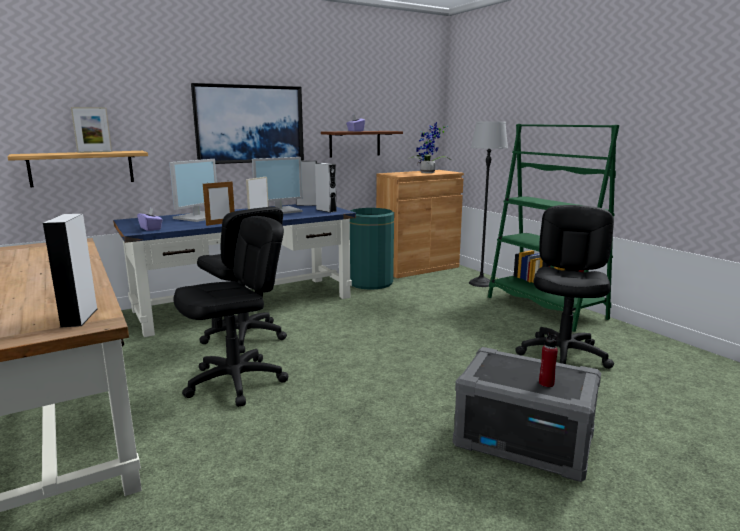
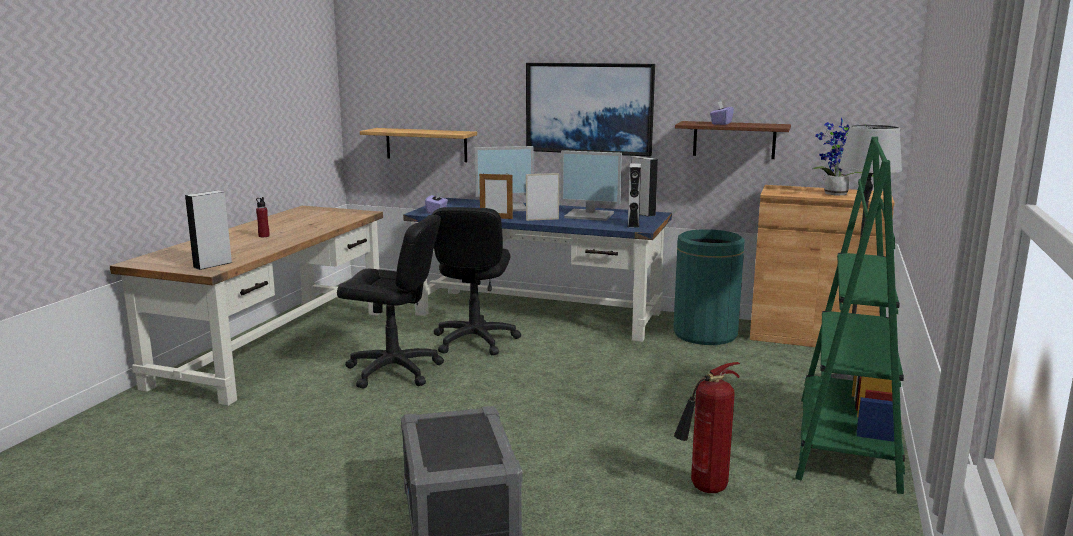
camera: 50 degrees right, 0 degrees up
picture frame [71,107,112,153] -> none
black office chair [515,205,614,369] -> fire extinguisher [674,362,740,493]
red bottle [539,332,558,387] -> red bottle moved to [256,197,270,237]

